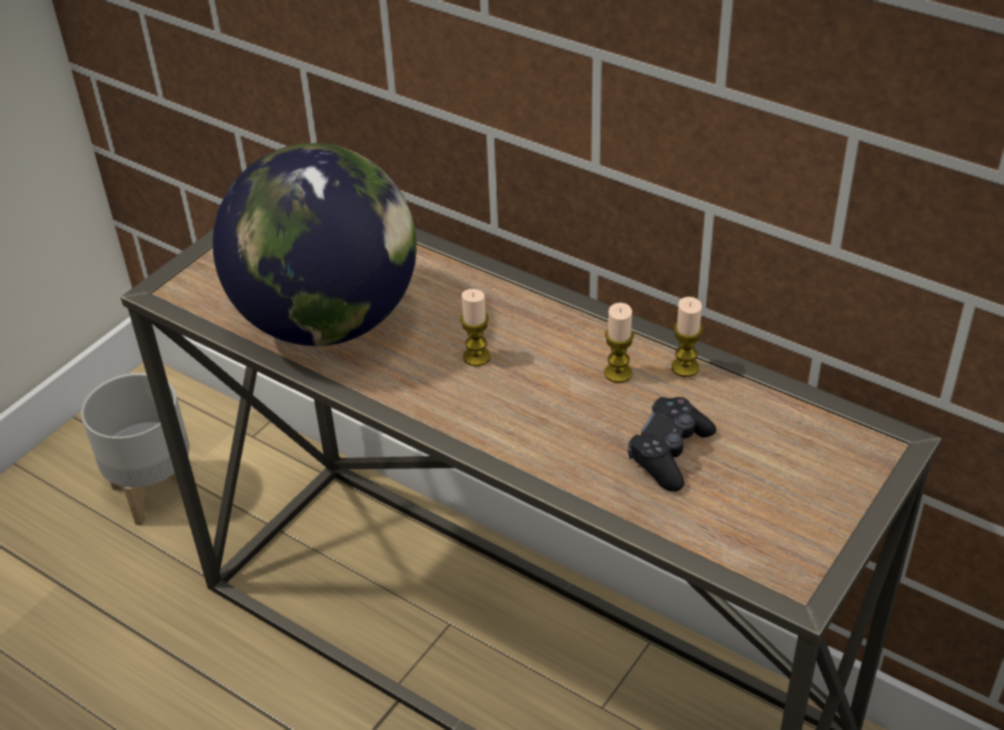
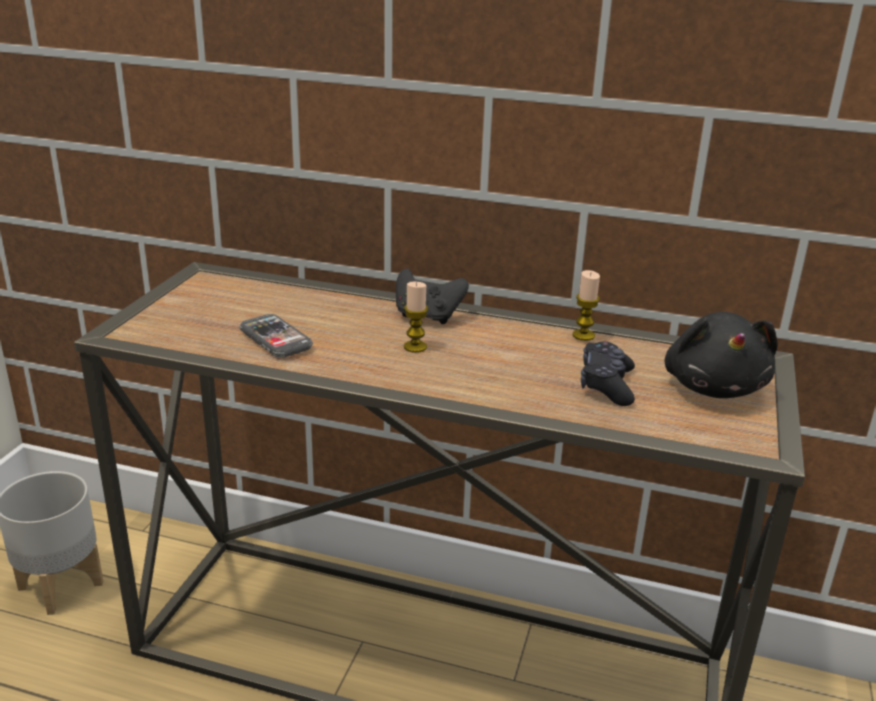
camera: 20 degrees left, 15 degrees down
globe [213,143,416,346] -> phone [240,314,313,357]
candle [604,303,634,383] -> none
none -> black game controller [396,269,469,324]
none -> black plush toy [665,312,778,398]

